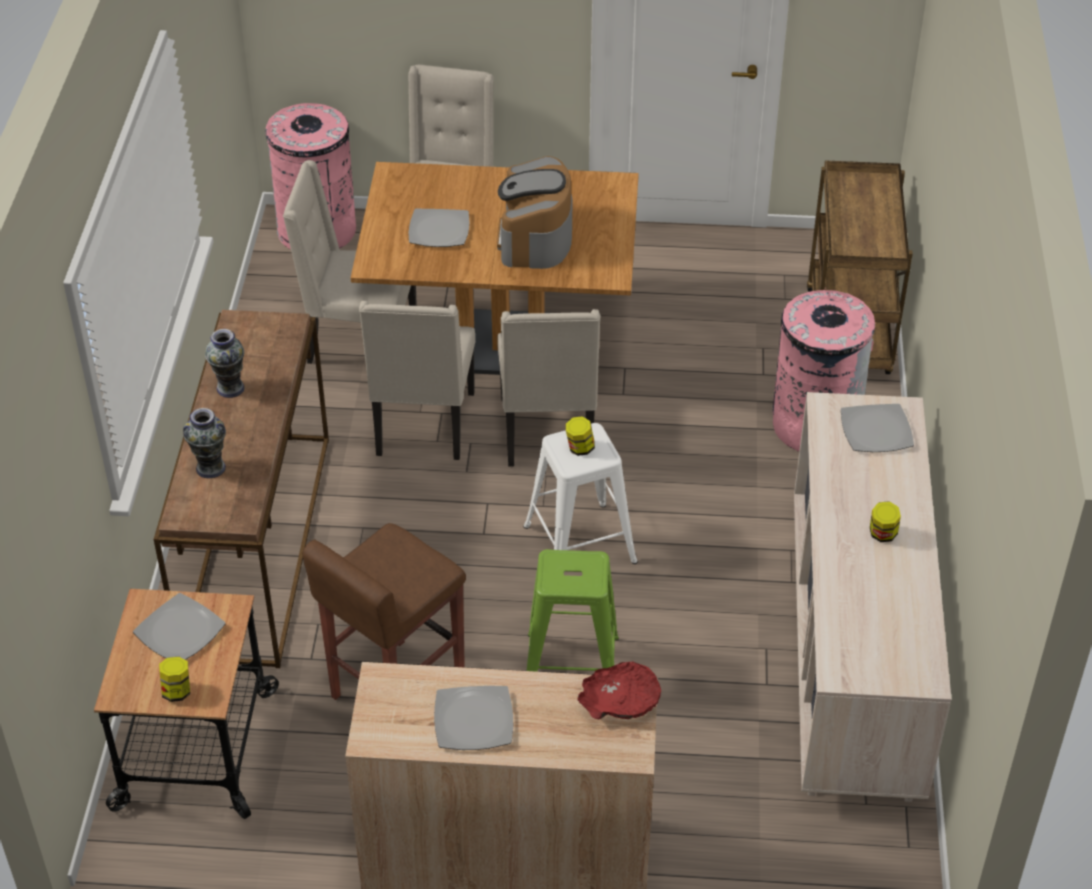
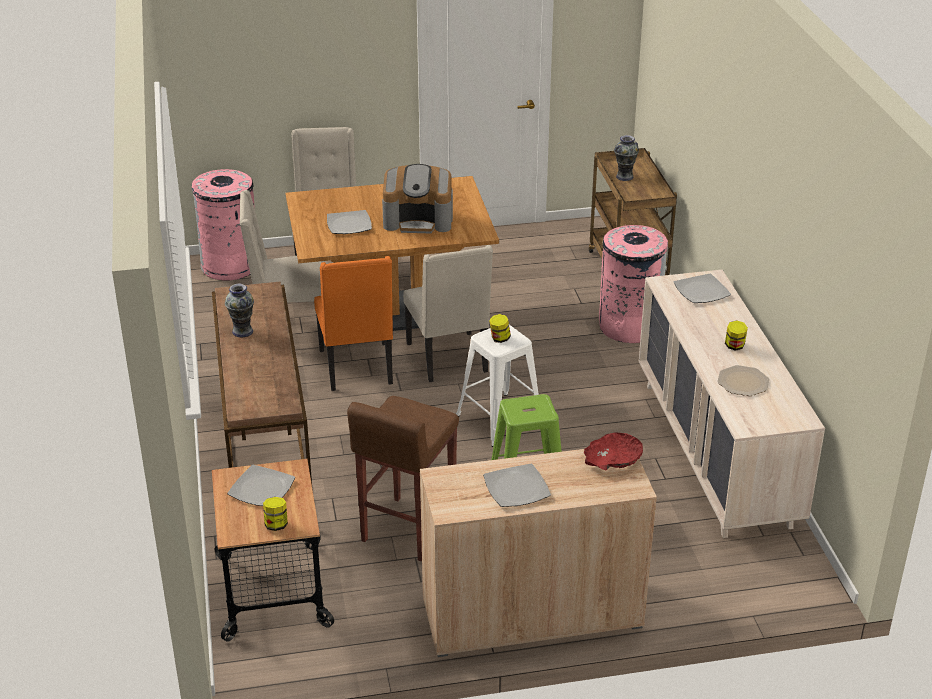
camera: 15 degrees left, 10 degrees down
vase [183,408,226,478] -> vase moved to [614,135,639,181]
beige chair [359,301,475,460] -> orange chair [314,256,393,391]
coffee machine [497,156,572,269] -> coffee machine turned 75 degrees counterclockwise [382,164,453,233]
none -> plate [717,365,769,396]

